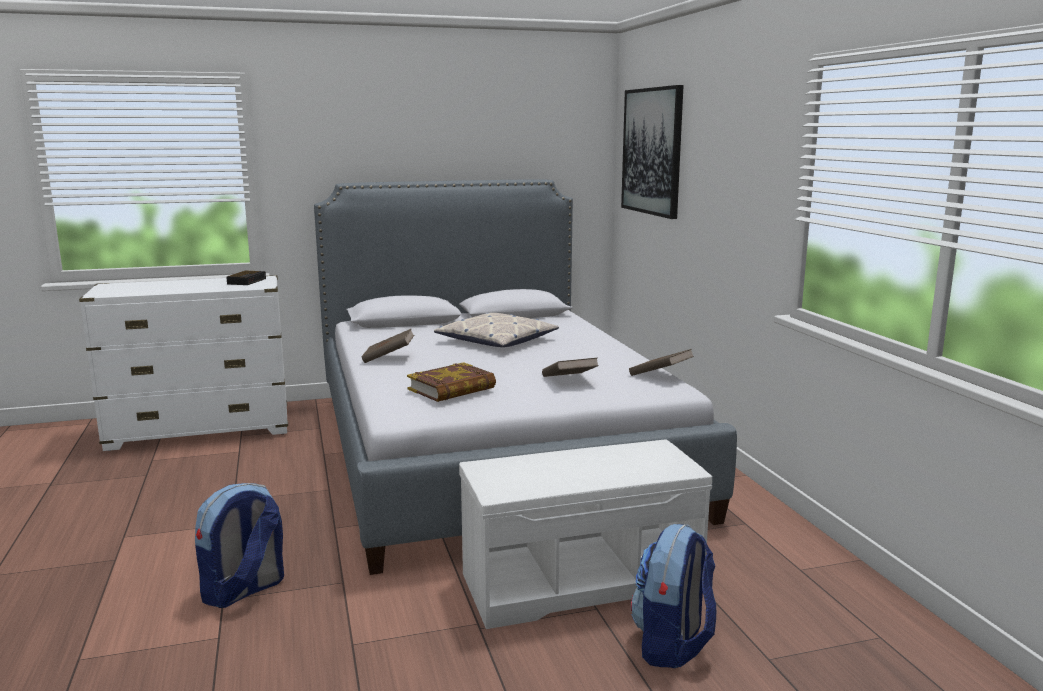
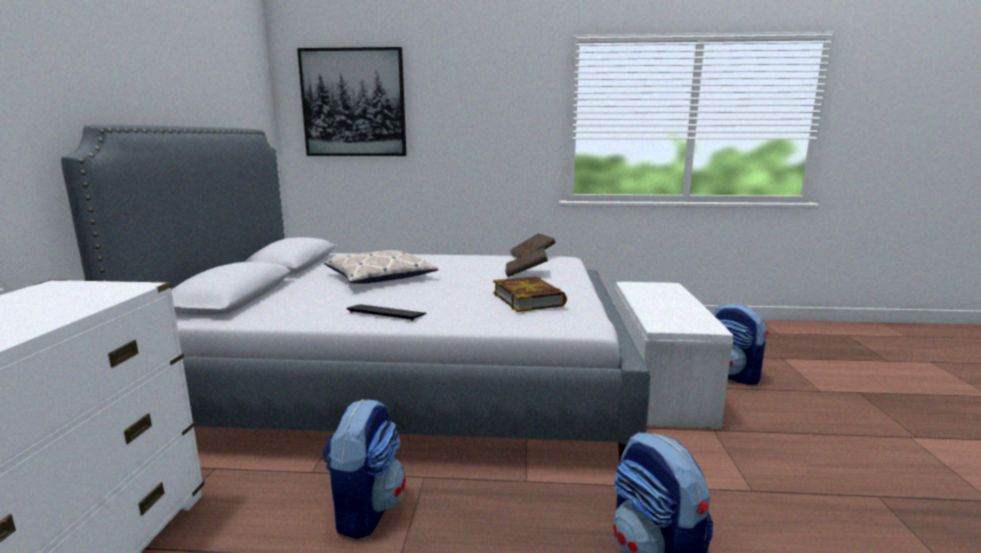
camera: 70 degrees left, 0 degrees up
alarm clock [226,271,266,285] -> none
brown book [361,329,414,363] -> keyboard [347,304,426,321]
none -> backpack [322,399,406,539]

